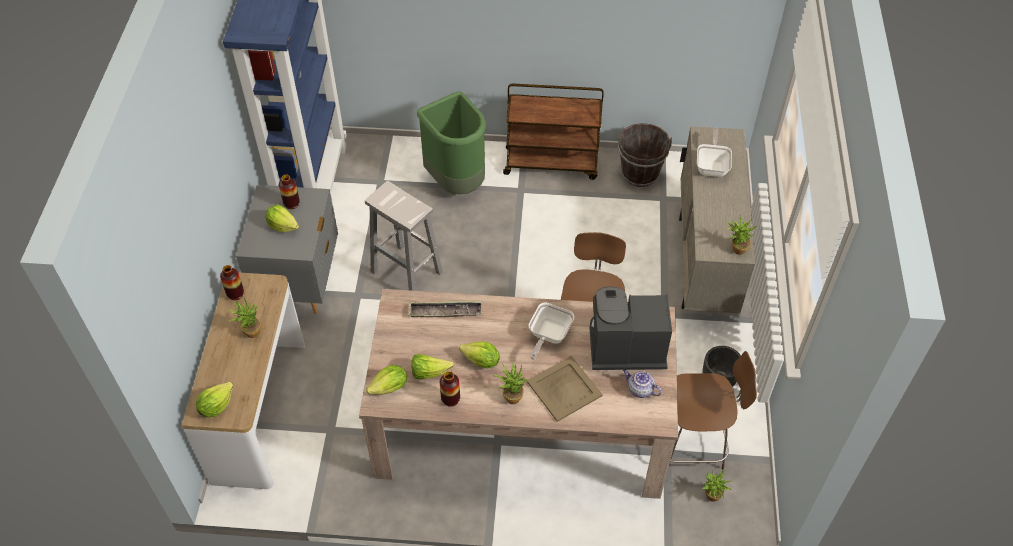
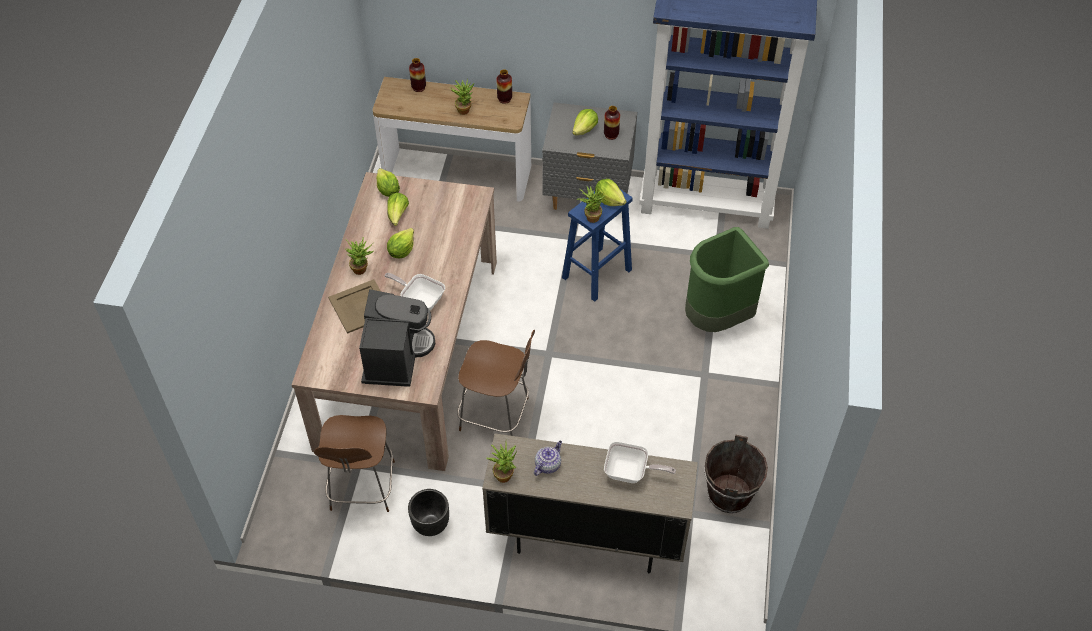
camera: 95 degrees right, 0 degrees up
lettuce [196,382,233,417] -> lettuce moved to [595,179,626,206]
white stool [365,181,443,291] -> blue stool [562,189,633,302]
tray [408,301,482,317] -> none
vase [440,371,460,407] -> vase moved to [409,58,426,92]
brown cart [503,83,604,180] -> none
teapot [623,369,662,398] -> teapot moved to [534,440,562,476]
potted plant [702,469,734,502] -> potted plant moved to [577,186,605,223]

